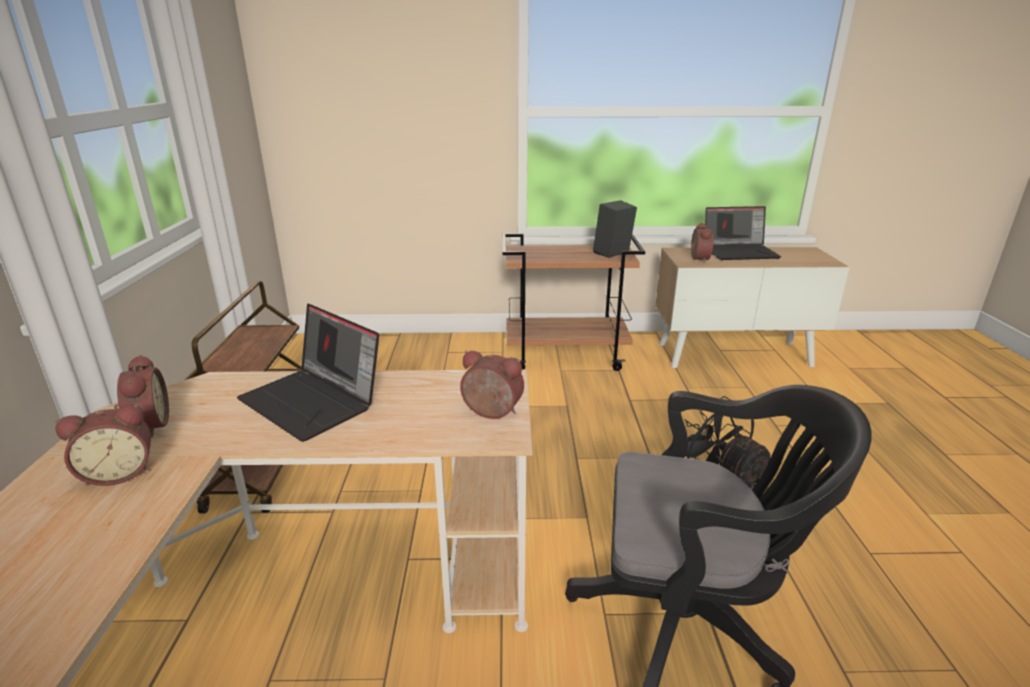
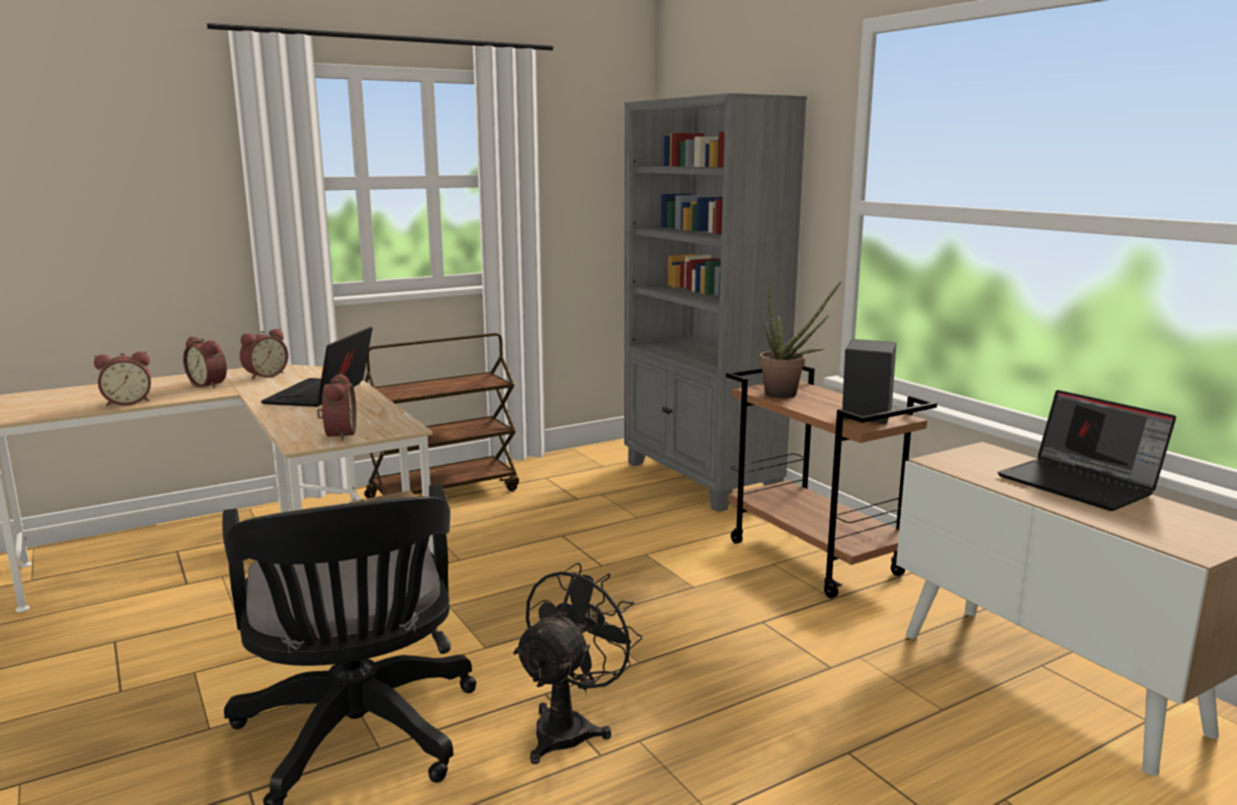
camera: 60 degrees right, 10 degrees down
alarm clock [691,223,713,263] -> alarm clock moved to [94,351,151,406]
none -> grey bookcase [624,93,807,512]
none -> potted plant [759,279,841,398]

